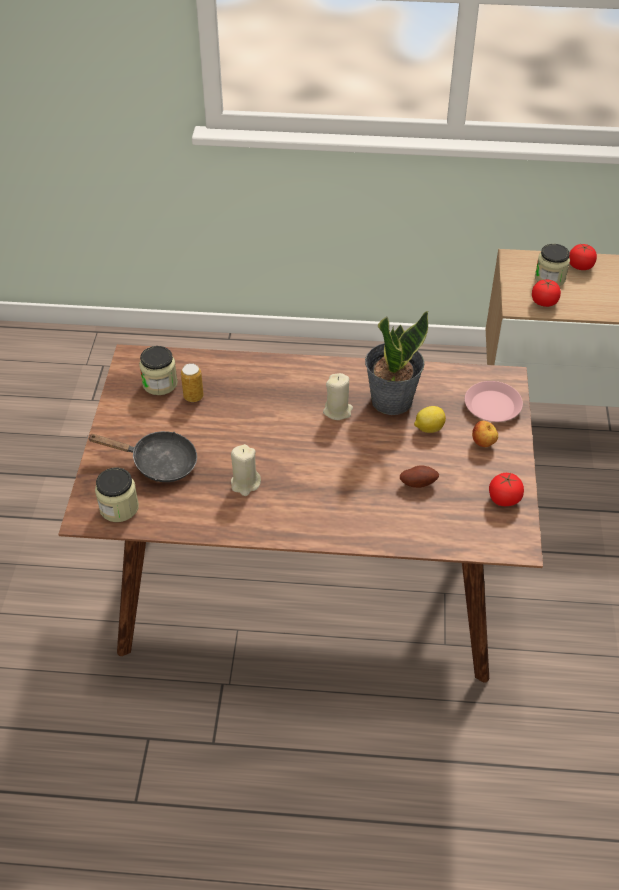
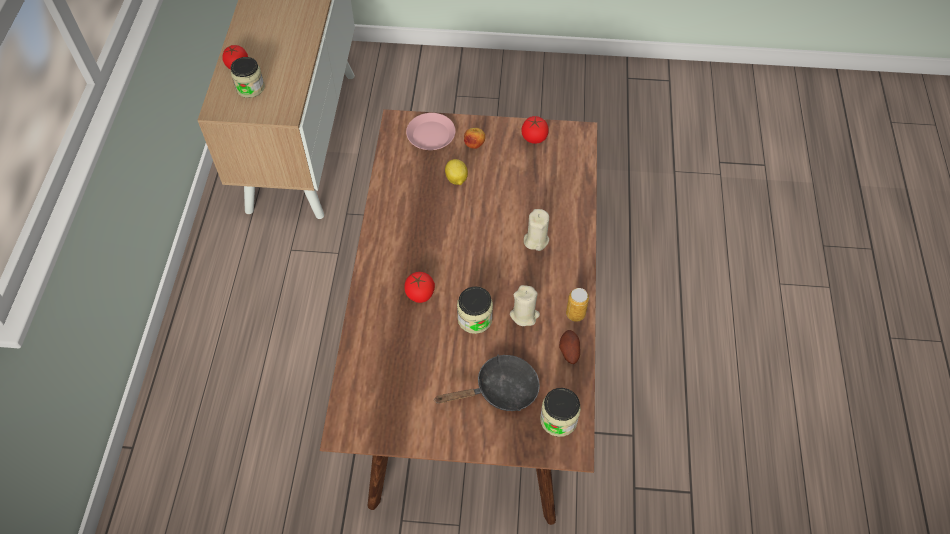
camera: 90 degrees left, 10 degrees up
black frying pan [87,431,197,482] -> black frying pan turned 60 degrees clockwise [434,355,540,411]
jar [139,346,178,395] -> jar moved to [457,286,493,334]
can [181,363,204,402] -> can moved to [566,288,589,322]
beige candle [323,373,353,420] -> beige candle moved to [524,209,549,251]
potted plant [365,311,428,415] -> none
potato [400,465,439,488] -> potato moved to [559,330,580,364]
tomato [532,279,561,307] -> tomato moved to [404,272,435,303]

